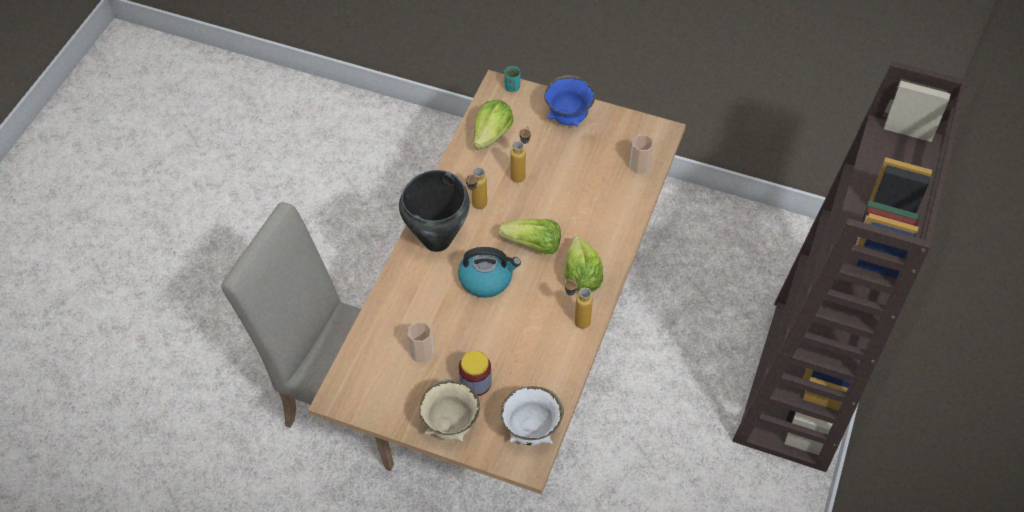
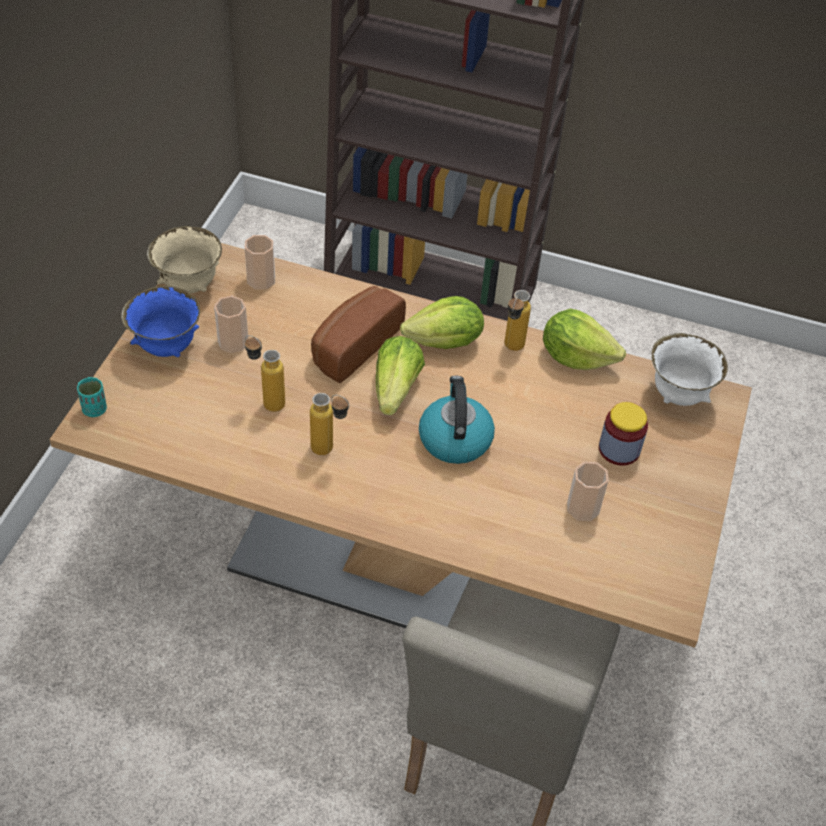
camera: 95 degrees left, 5 degrees down
black cooking pot [399,170,470,252] -> none
beige bowl [419,379,480,442] -> beige bowl moved to [147,226,222,293]
lettuce [474,100,514,149] -> lettuce moved to [543,309,626,370]
none -> cup [214,296,248,353]
none -> bread [311,286,406,383]

